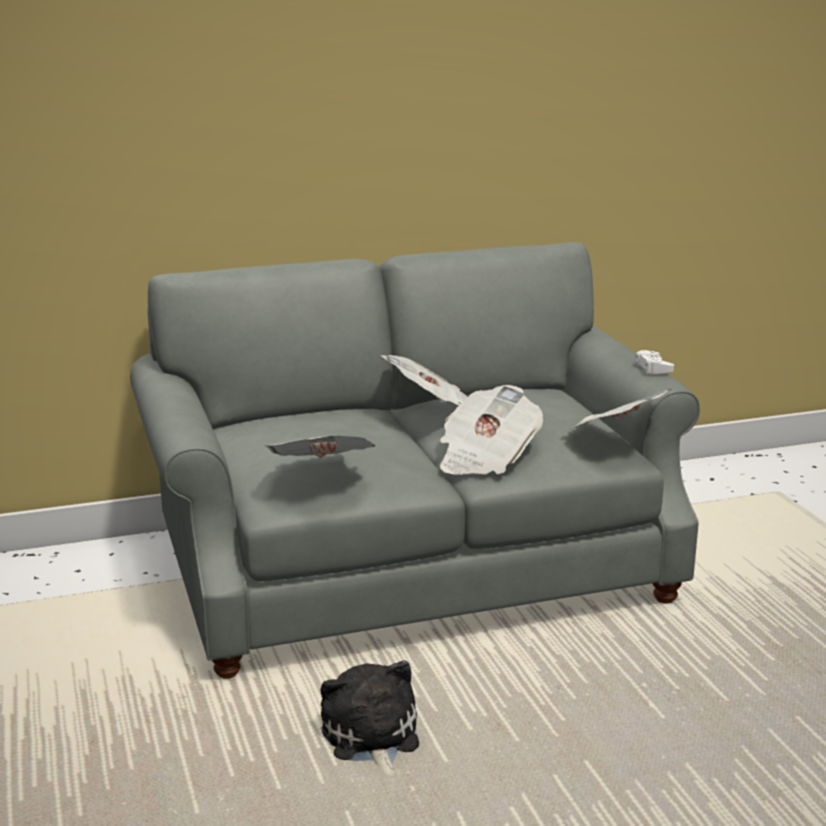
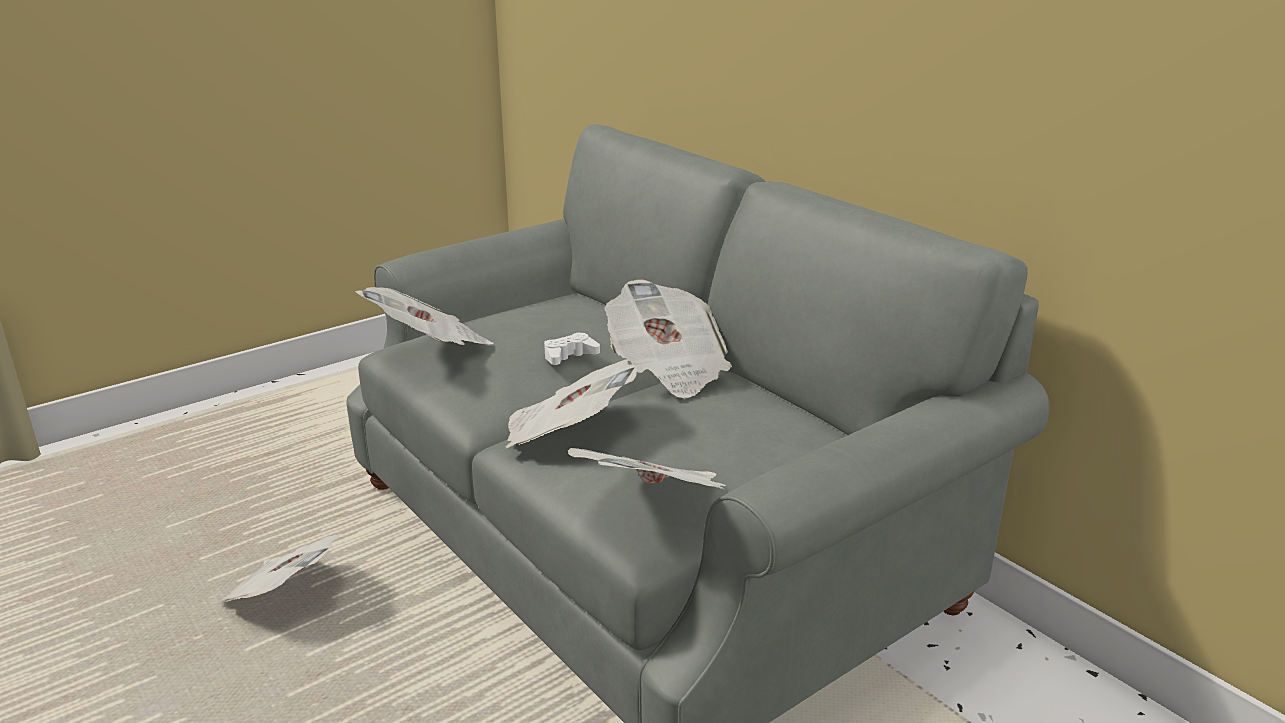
camera: 70 degrees right, 5 degrees up
plush toy [321,660,419,777] -> newspaper [220,534,342,602]
white game controller [634,350,674,374] -> white game controller moved to [544,332,600,365]

